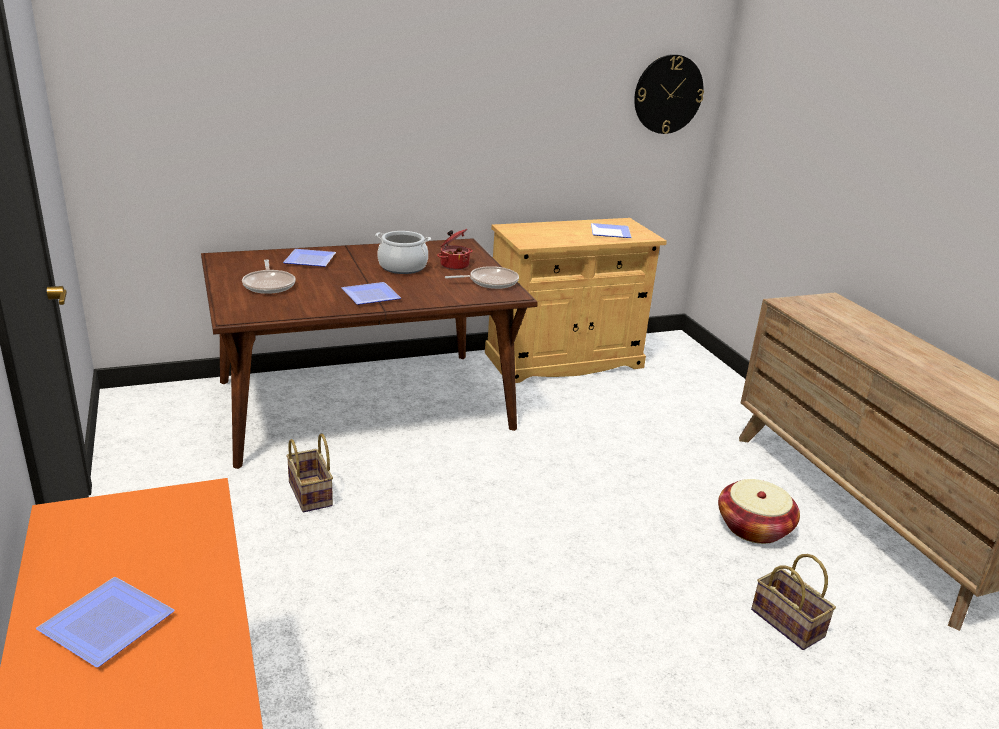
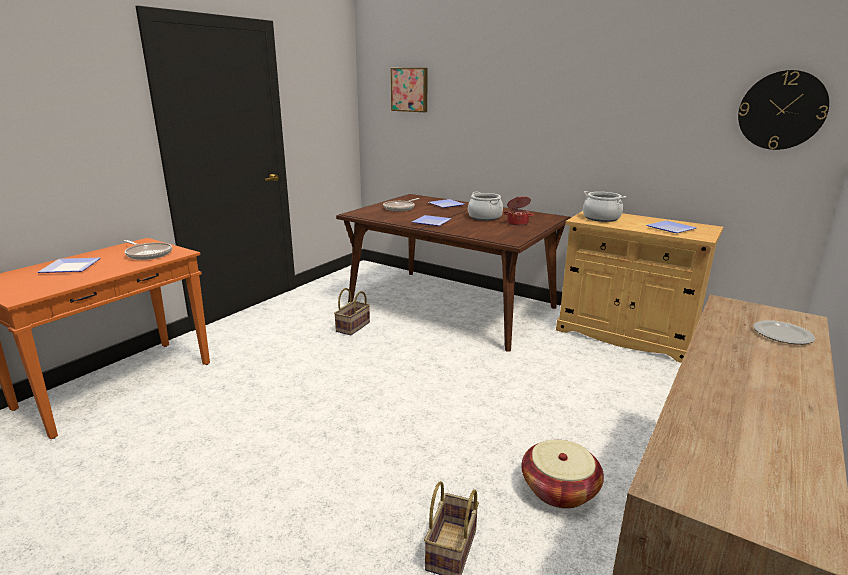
camera: 55 degrees right, 5 degrees down
frying pan [445,266,519,289] -> frying pan moved to [124,240,172,260]
none -> picture [391,68,428,112]
none -> cooking pot [583,191,626,222]
none -> plate [753,320,815,344]

